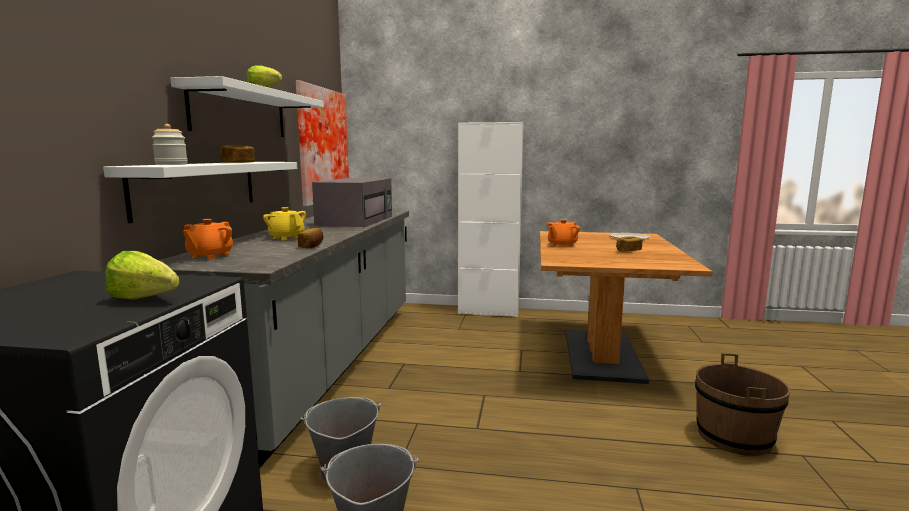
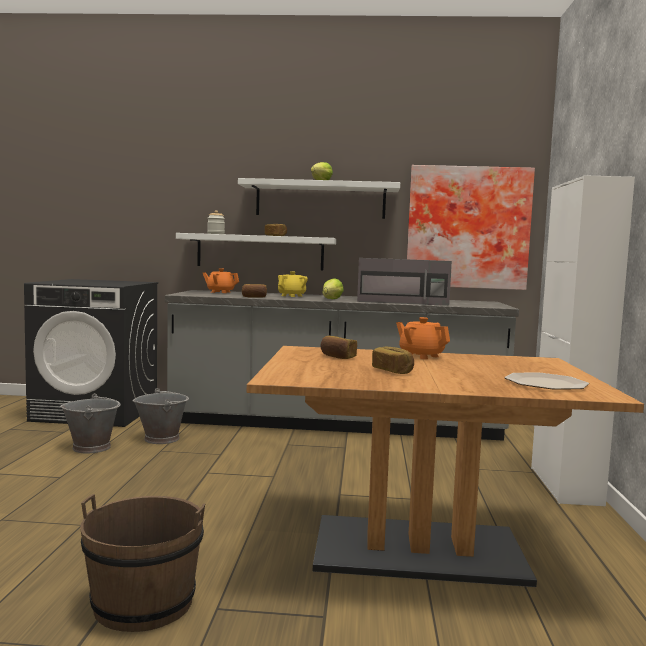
camera: 85 degrees right, 5 degrees down
lettuce [105,251,180,300] -> lettuce moved to [322,278,344,299]
none -> bread [321,336,357,359]

